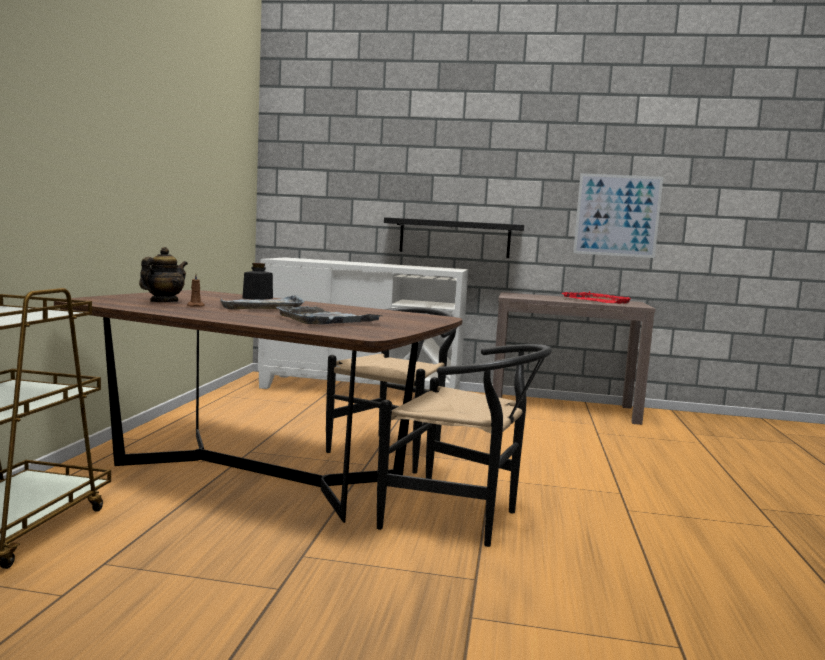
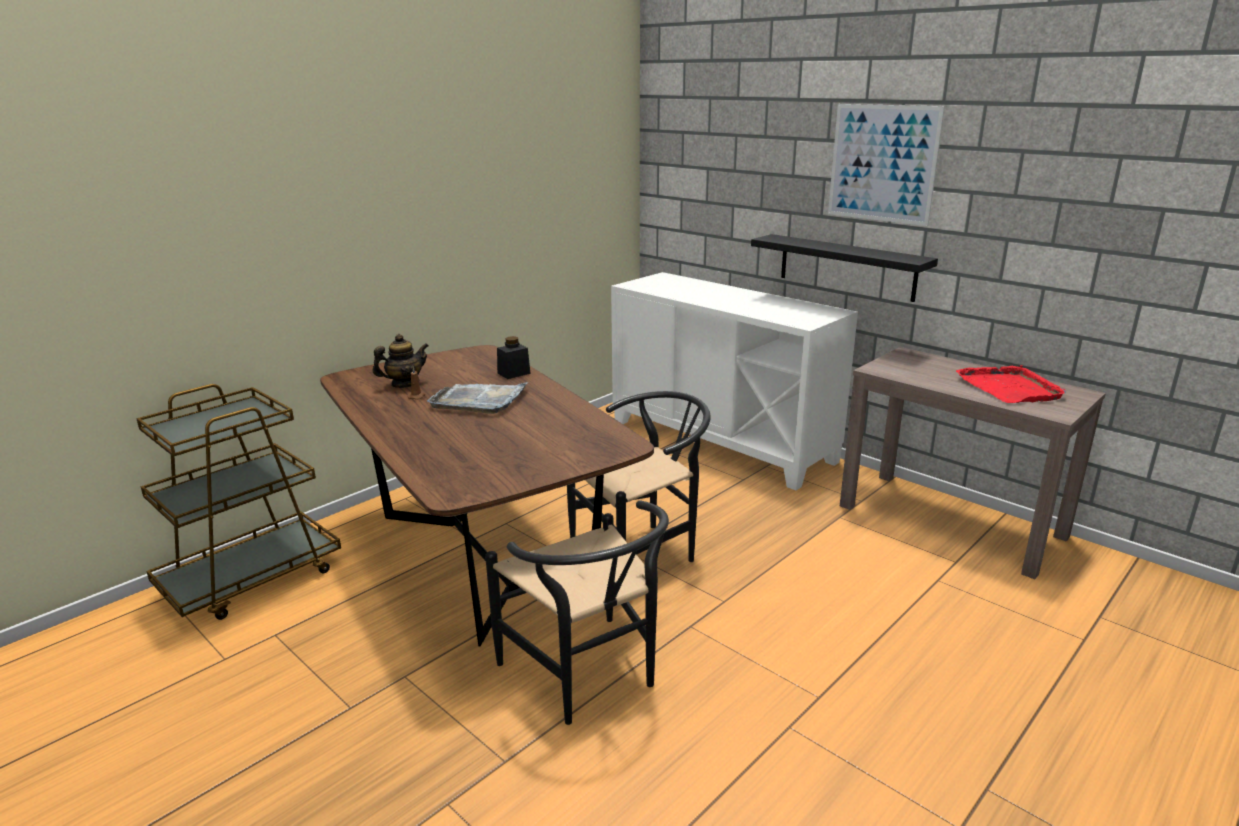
camera: 35 degrees right, 15 degrees up
grey tray [276,306,383,324] -> none
picture [573,173,663,258] -> picture moved to [828,104,945,226]

